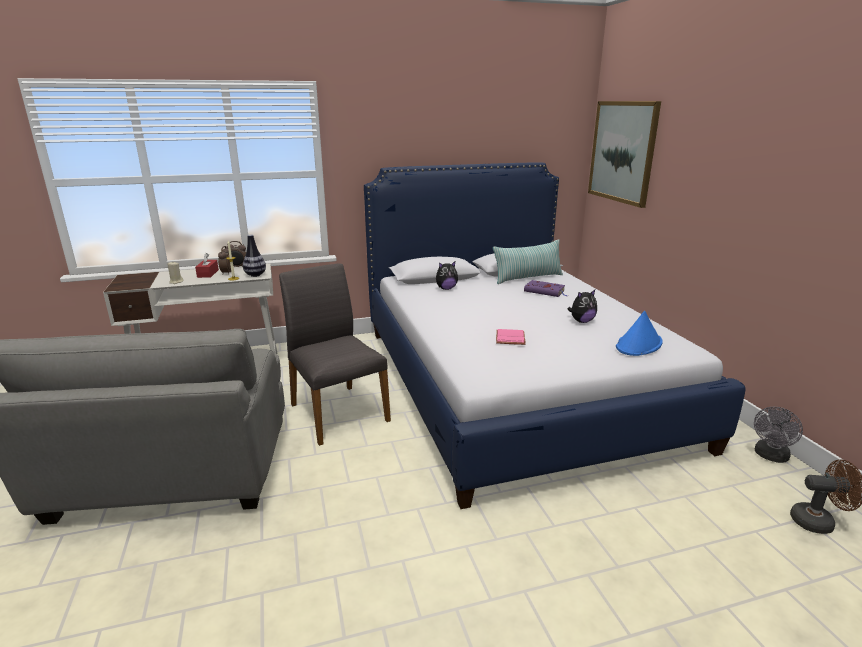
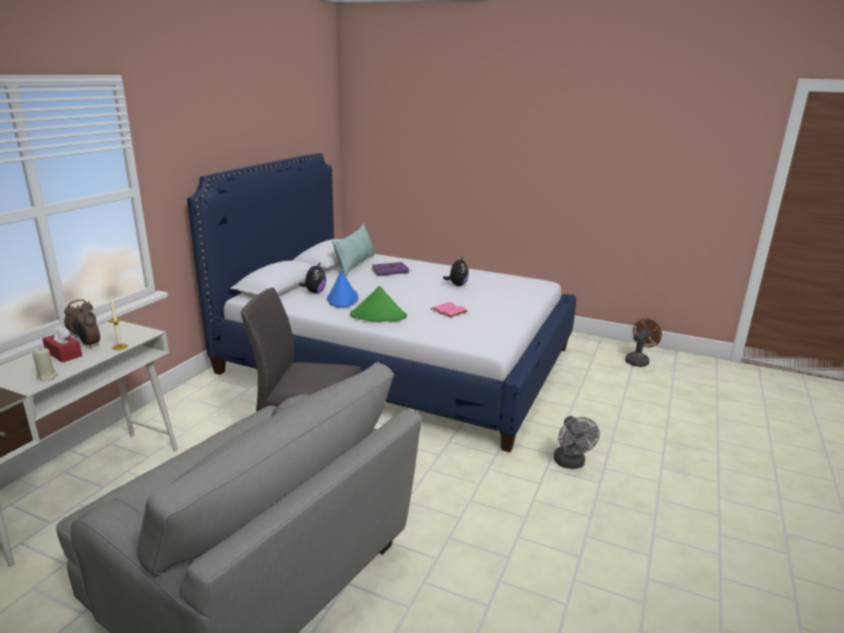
camera: 50 degrees left, 0 degrees up
vase [243,234,266,277] -> none
picture [588,101,661,208] -> none
blue hat [616,311,663,356] -> blue hat moved to [327,270,358,308]
grey fan [754,407,803,463] -> grey fan moved to [554,416,600,469]
none -> green hat [350,286,407,322]

